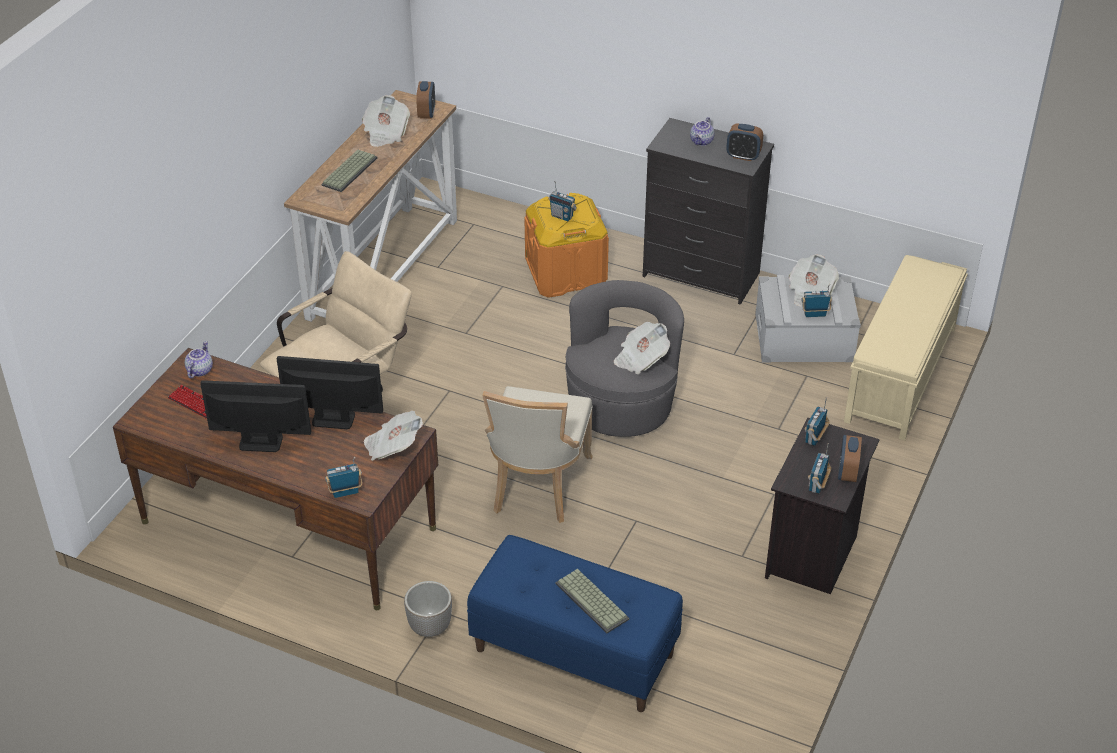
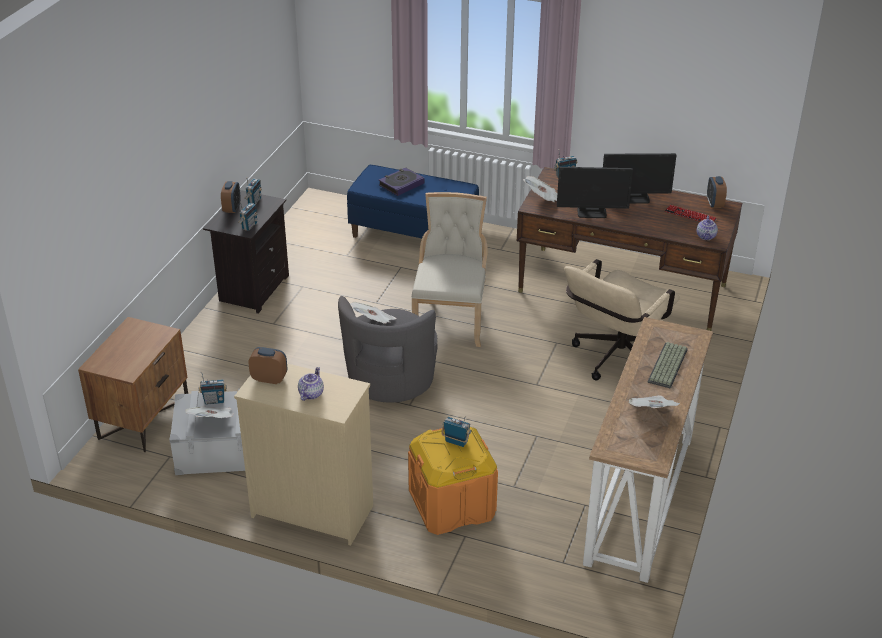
camera: 175 degrees right, 5 degrees down
planter [404,581,452,637] -> none
alarm clock [416,81,435,119] -> alarm clock moved to [707,176,727,208]
keyboard [556,569,629,633] -> book [379,168,425,196]
black dresser [643,118,774,305] -> beige dresser [234,363,373,545]
beige bench [844,255,968,441] -> brown nightstand [78,317,188,452]

